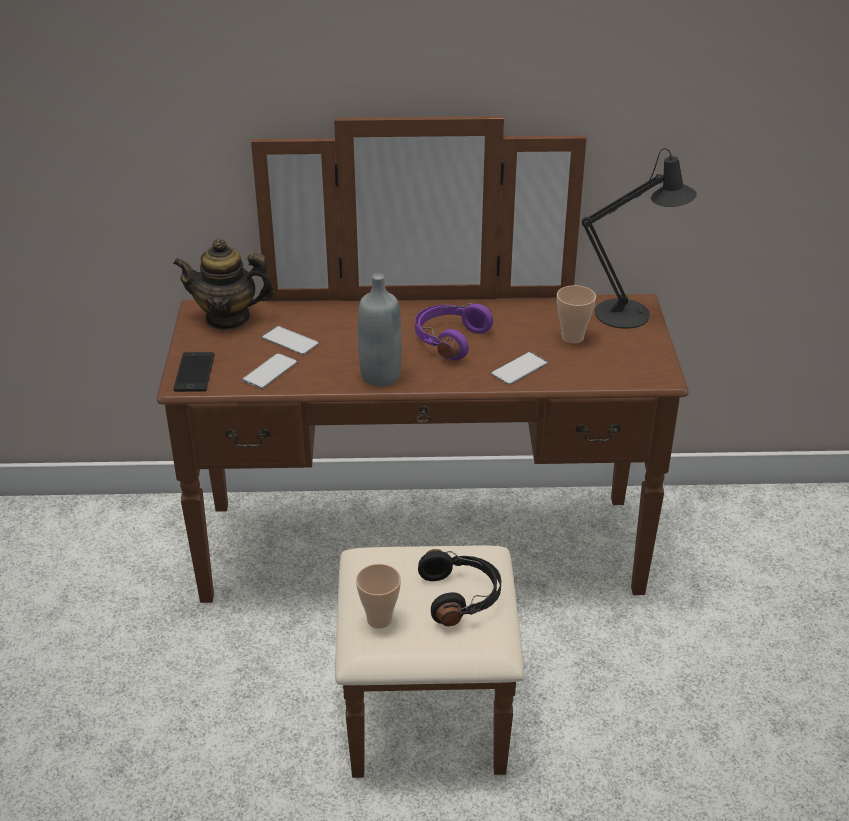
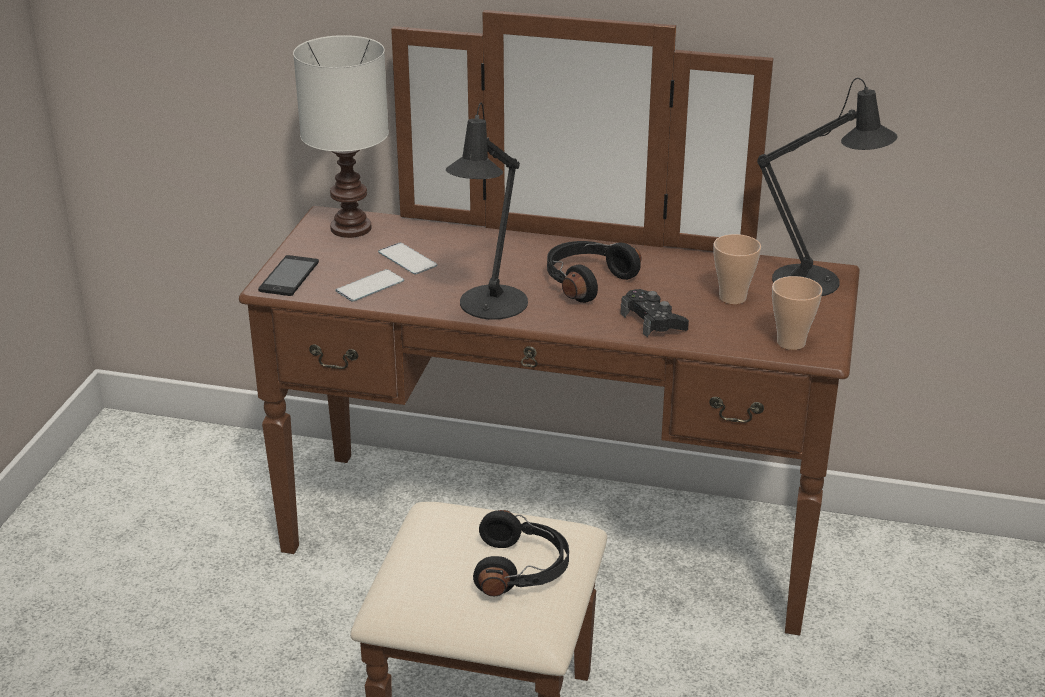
camera: 15 degrees right, 5 degrees down
teapot [173,239,275,330] -> white table lamp [293,35,389,238]
cup [356,564,401,629] -> cup moved to [772,276,823,350]
grey bottle [358,274,402,386] -> black table lamp [446,103,528,320]
purple headphones [415,303,493,360] -> black headphones [547,241,641,303]
phone [491,352,548,385] -> black game controller [620,289,689,337]

